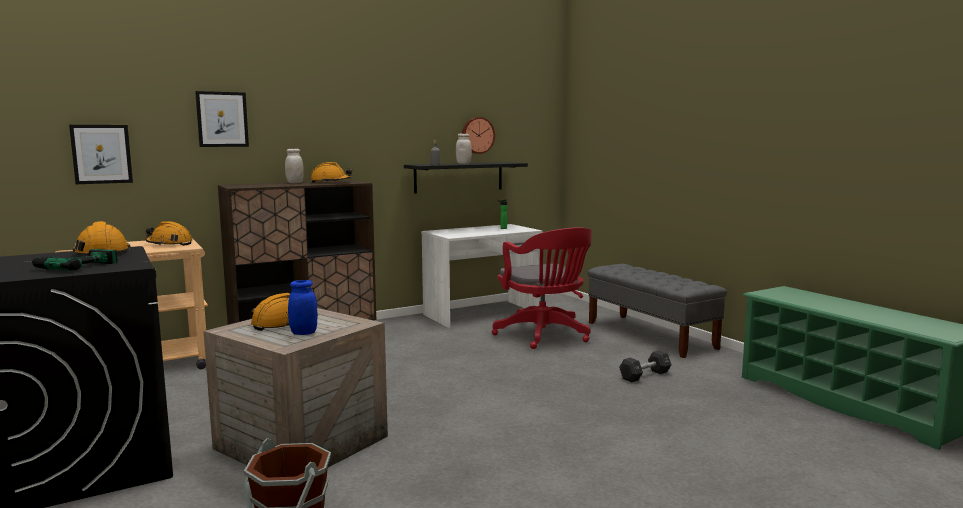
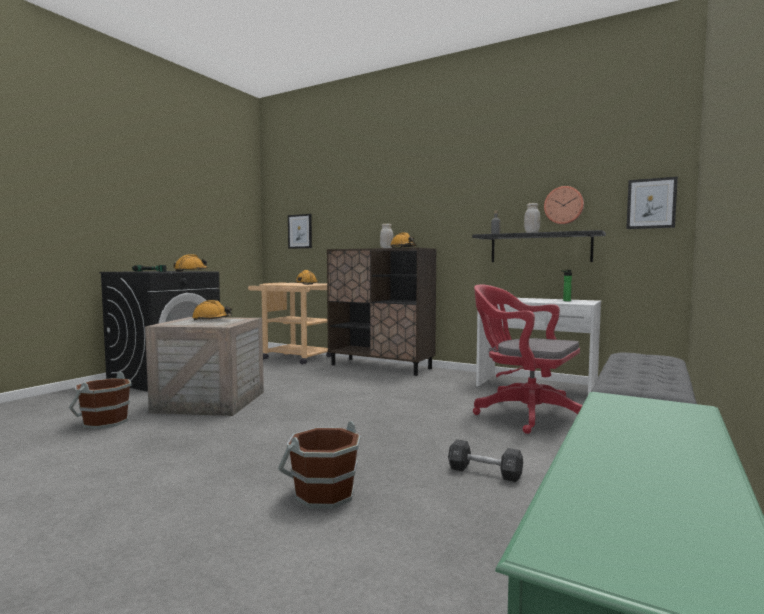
camera: 60 degrees right, 5 degrees down
picture [195,91,249,147] -> picture moved to [626,177,678,229]
blue jar [288,280,318,335] -> none
red office chair [492,227,592,349] -> red office chair turned 90 degrees clockwise [473,284,583,434]
none -> brown bucket [278,421,361,509]

